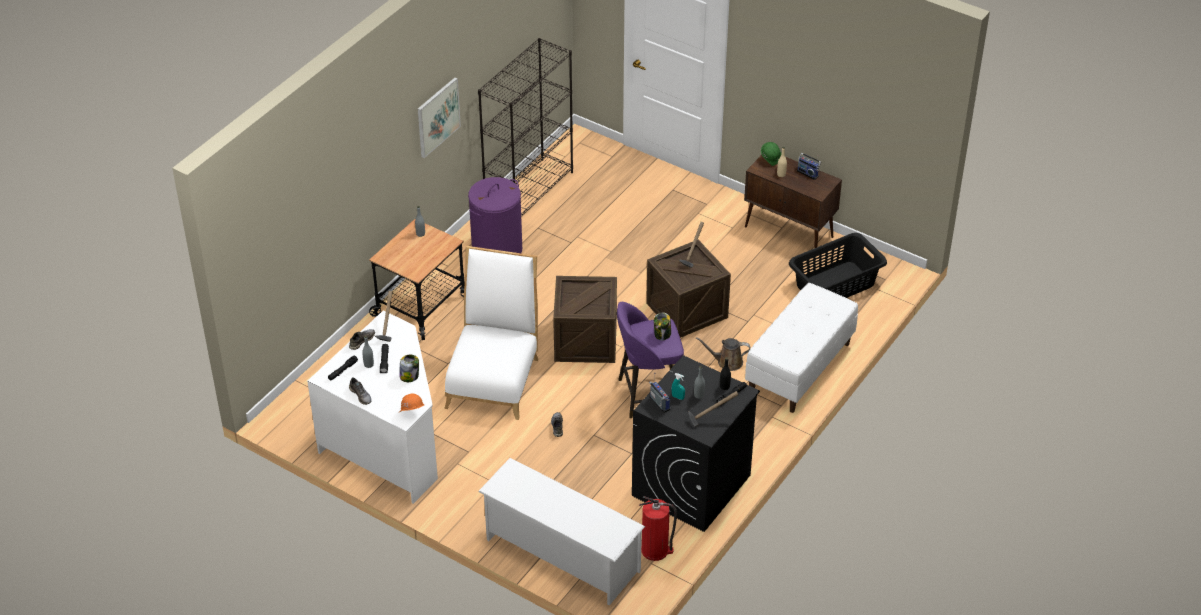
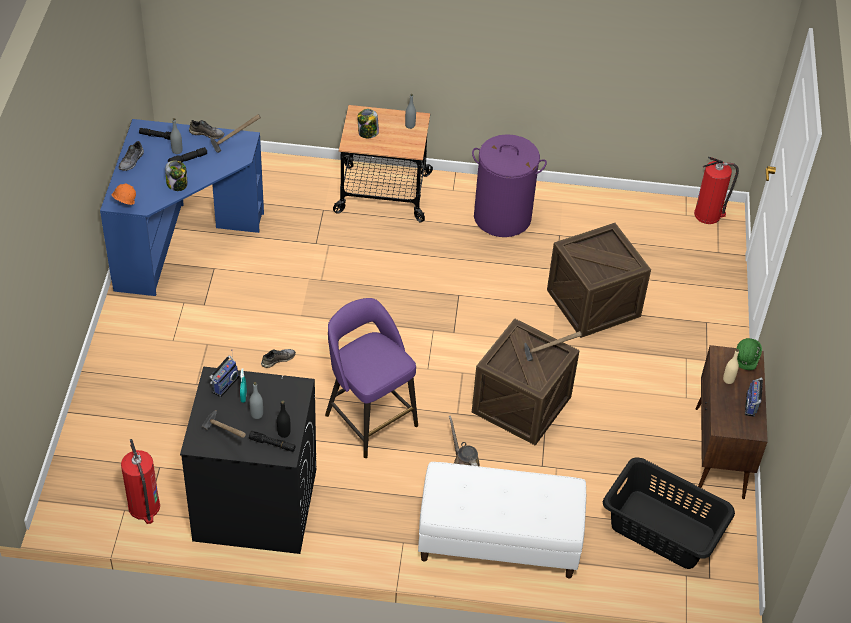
camera: 60 degrees right, 5 degrees up
white desk [307,310,438,504] -> blue desk [100,119,264,296]
picture [418,77,461,158] -> none
white chair [444,246,539,420] -> none
black bookcase [478,38,573,217] -> none
white shoe rack [478,458,645,605] -> none
crate [553,276,617,363] -> crate moved to [547,223,651,338]
jar [654,313,671,340] -> jar moved to [358,109,379,138]
none -> fire extinguisher [694,157,739,224]

